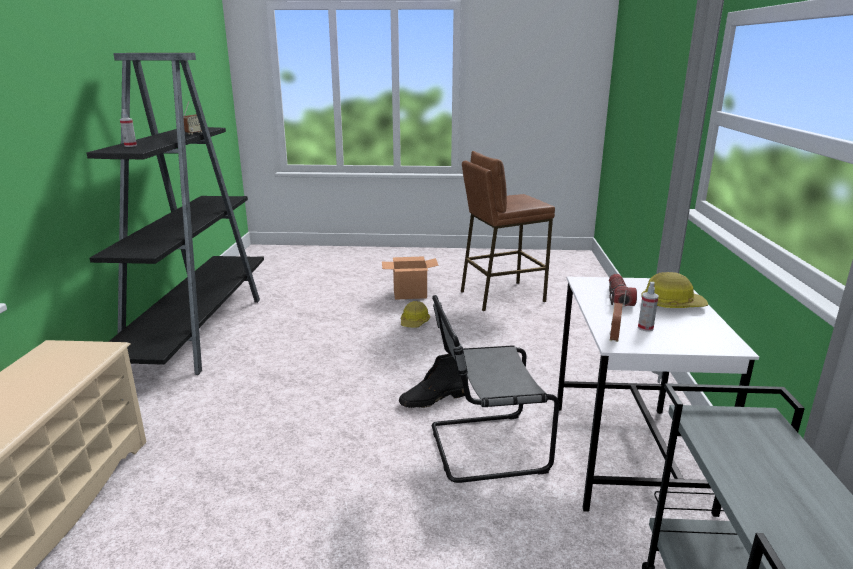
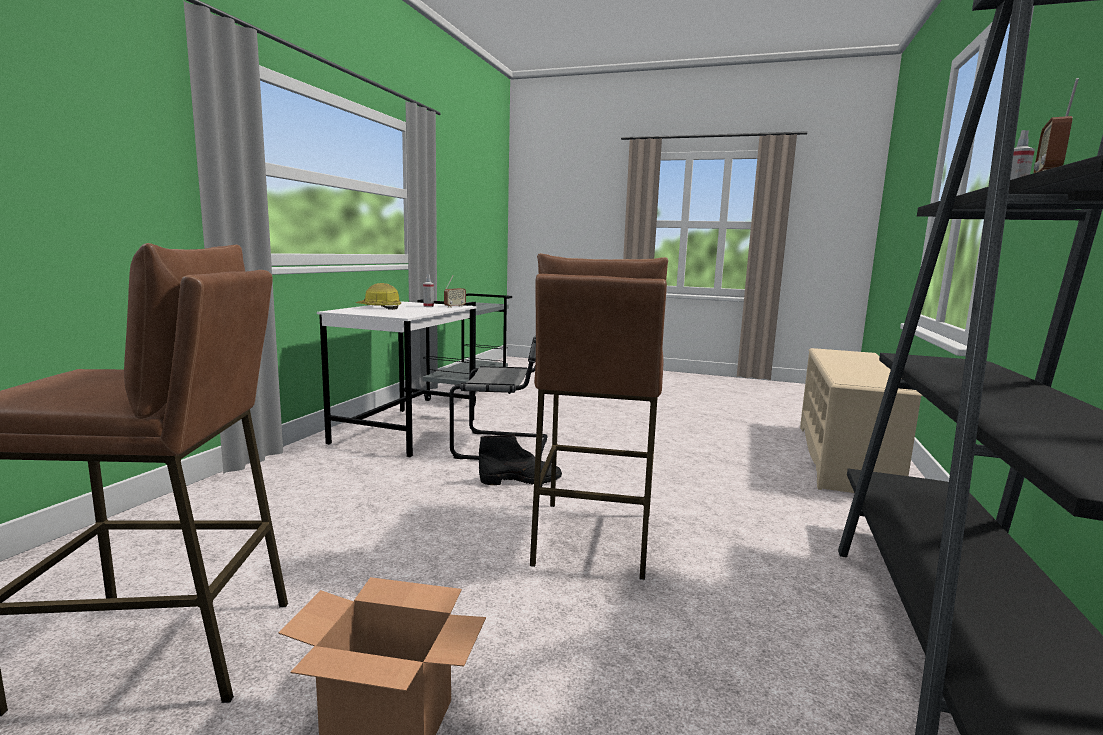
camera: 165 degrees left, 10 degrees down
hard hat [401,301,430,328] -> none
flashlight [609,274,637,306] -> none
none -> brown stool [530,253,668,580]

